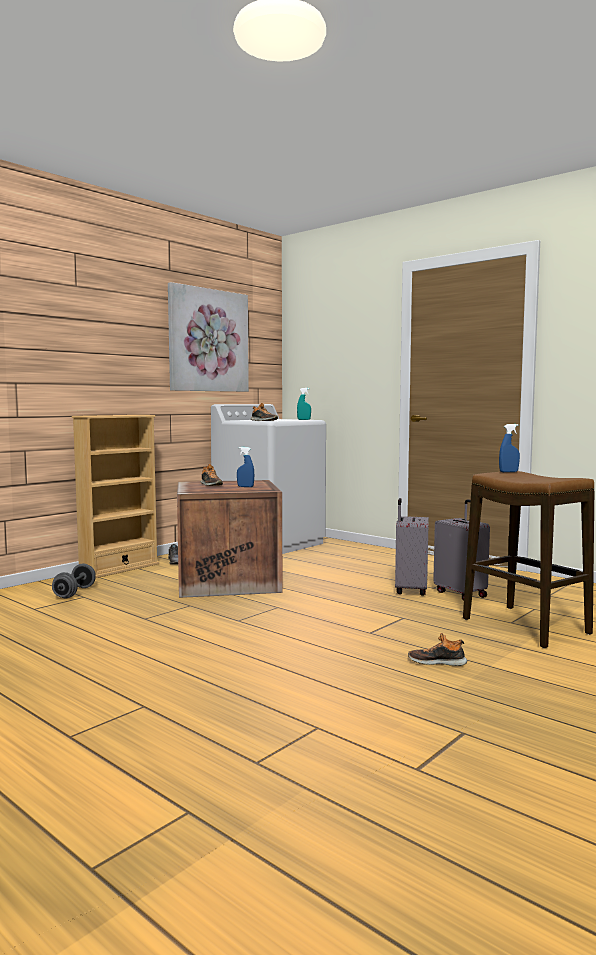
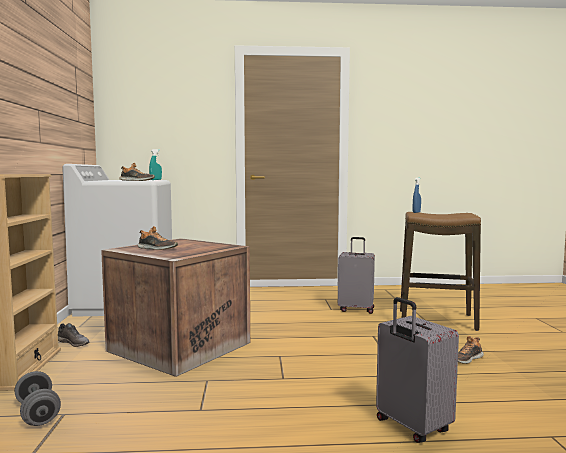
camera: 45 degrees left, 0 degrees up
picture [168,282,249,392] -> none
blue spray bottle [237,447,254,487] -> none
grey suitcase [395,498,429,596] -> grey suitcase moved to [376,297,459,443]

